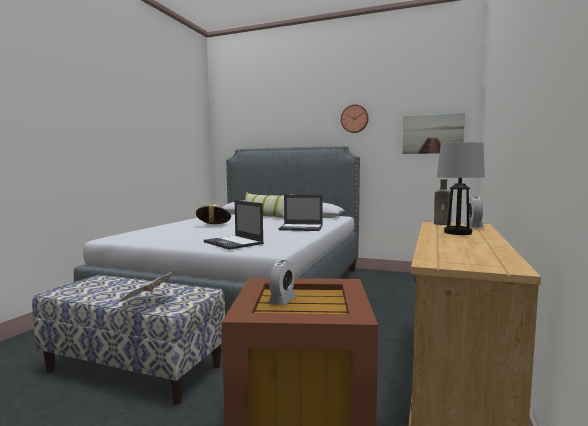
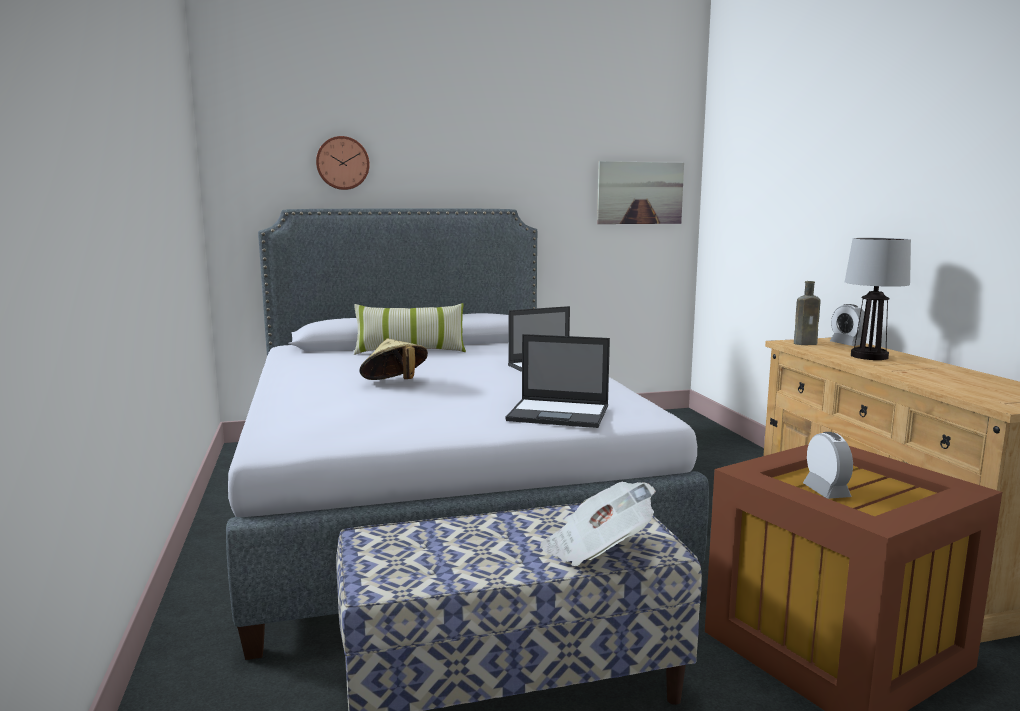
camera: 35 degrees left, 5 degrees up
wall clock [341,104,369,133] -> wall clock moved to [316,136,370,190]

